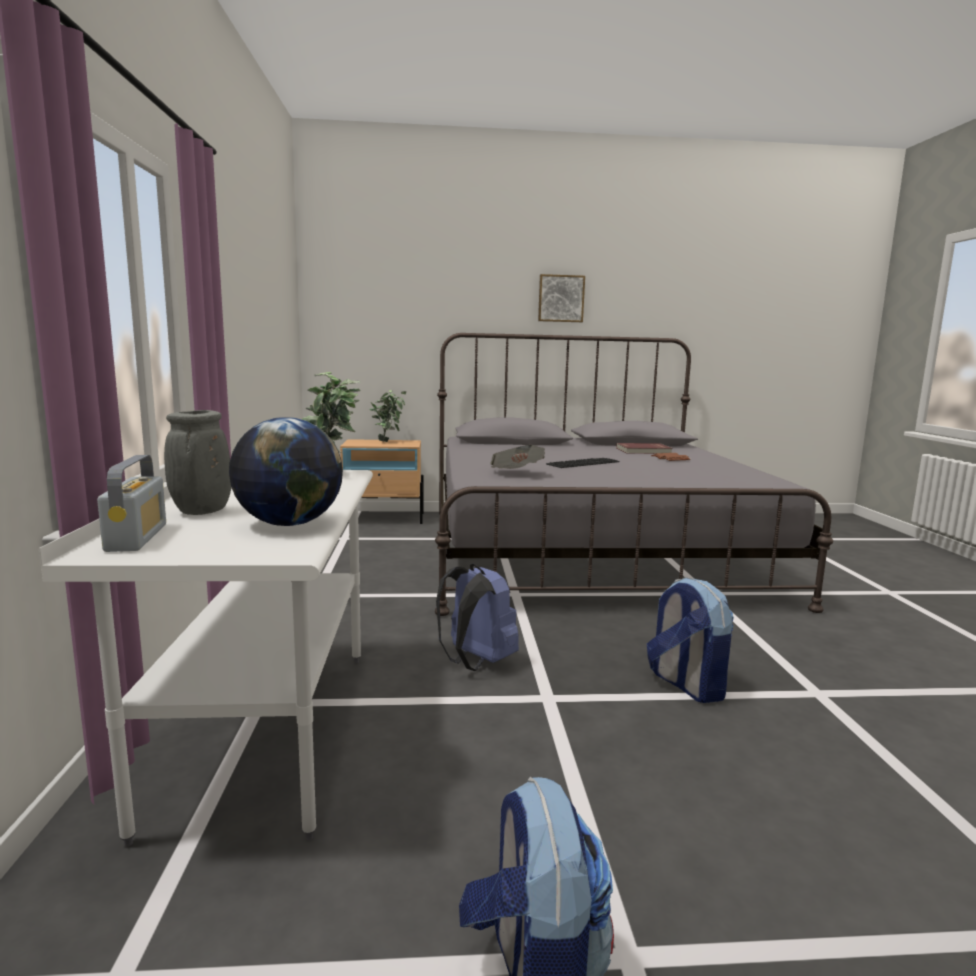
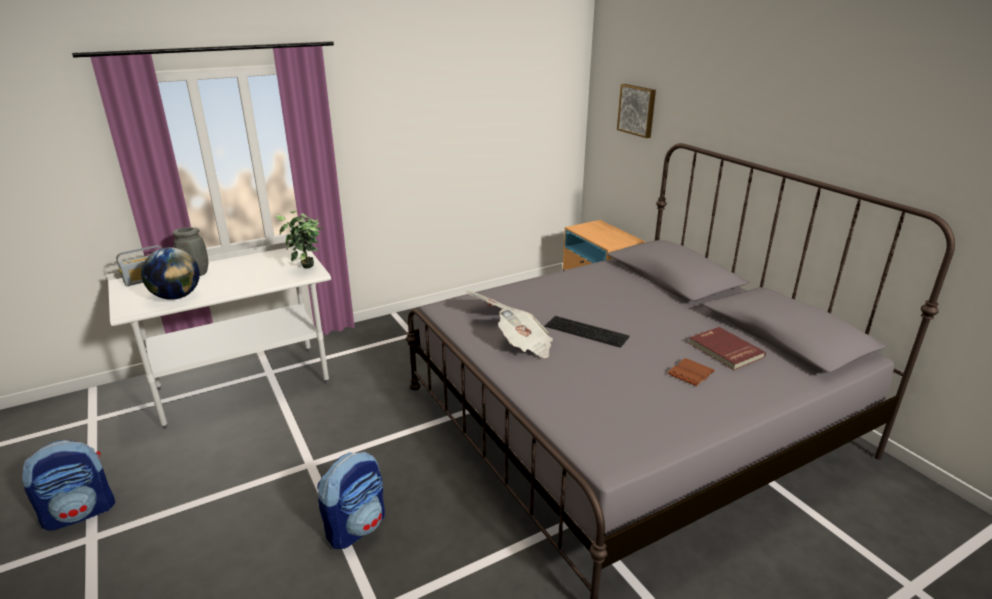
camera: 65 degrees right, 15 degrees up
potted plant [370,390,406,442] -> none
blue backpack [436,564,519,671] -> none
picture [538,274,585,322] -> picture moved to [617,84,656,138]
none -> newspaper [498,309,553,358]

